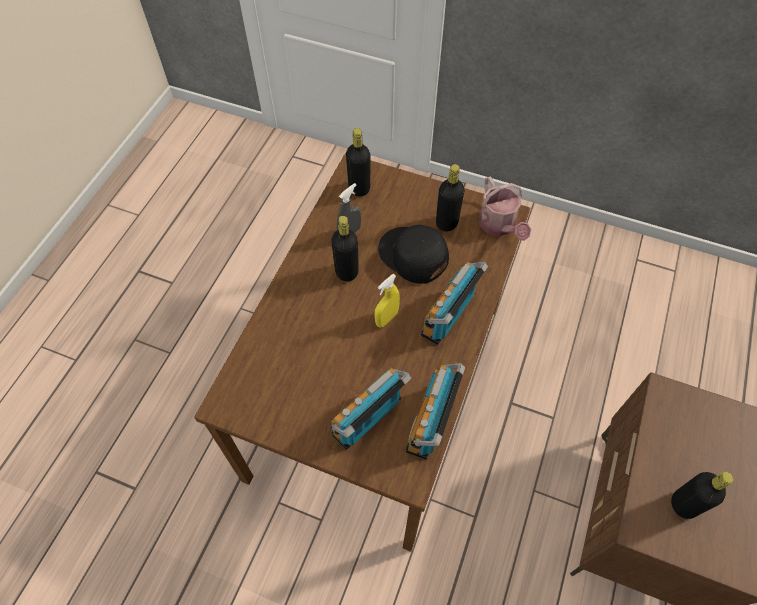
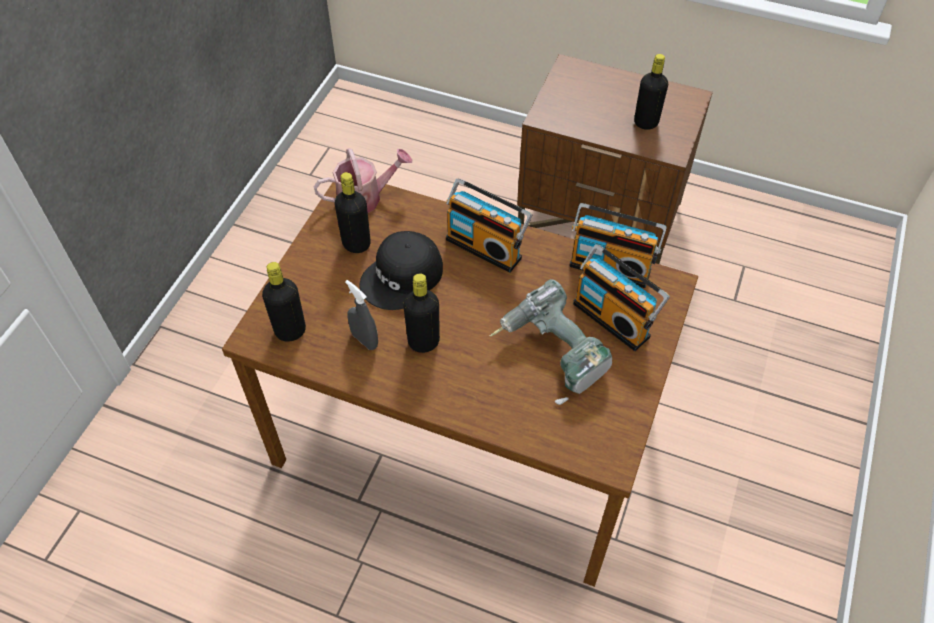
camera: 90 degrees left, 5 degrees down
yellow spray bottle [374,274,400,328] -> none
none -> power drill [490,279,612,405]

